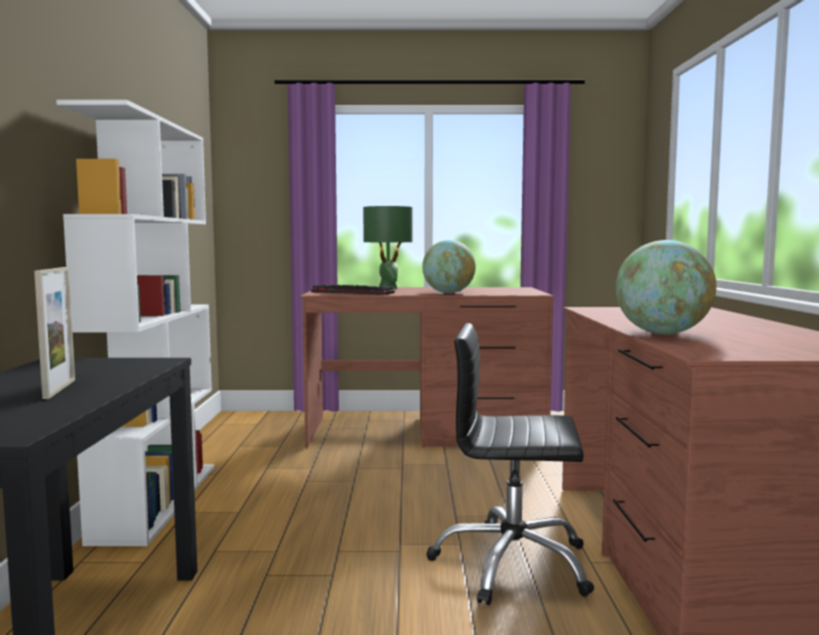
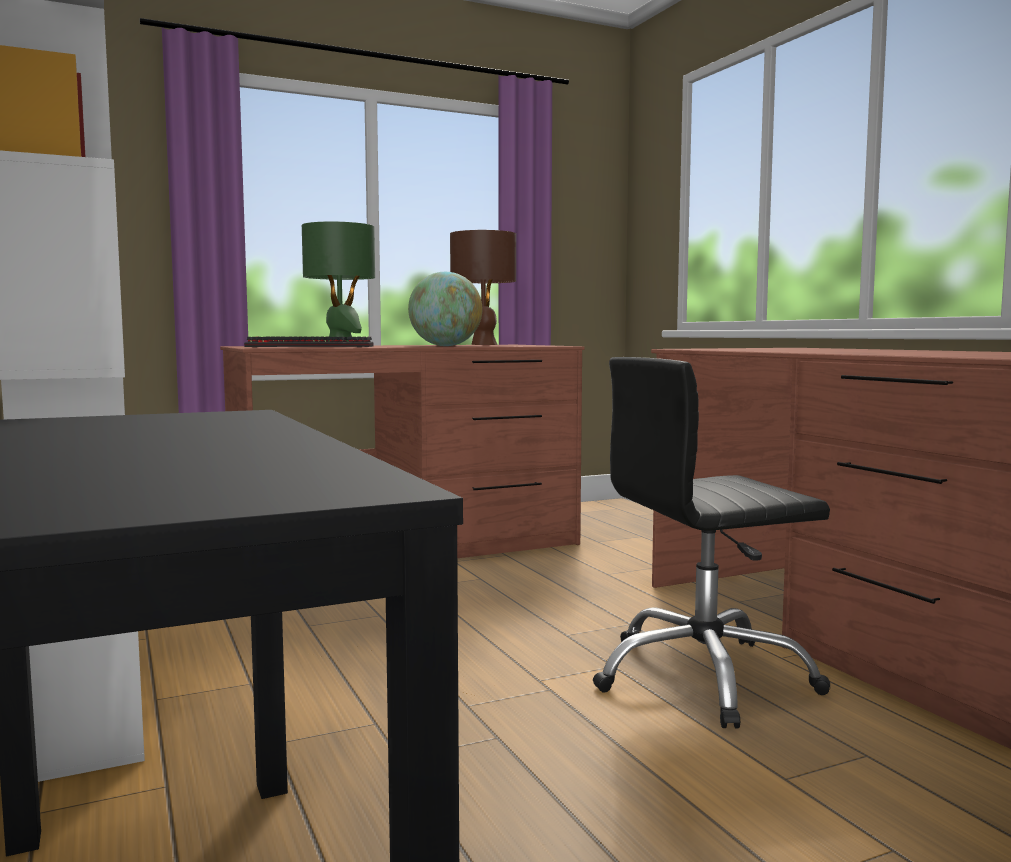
camera: 25 degrees left, 0 degrees up
picture frame [34,267,75,399] -> none
globe [616,240,716,334] -> none
none -> brown table lamp [450,230,516,345]

